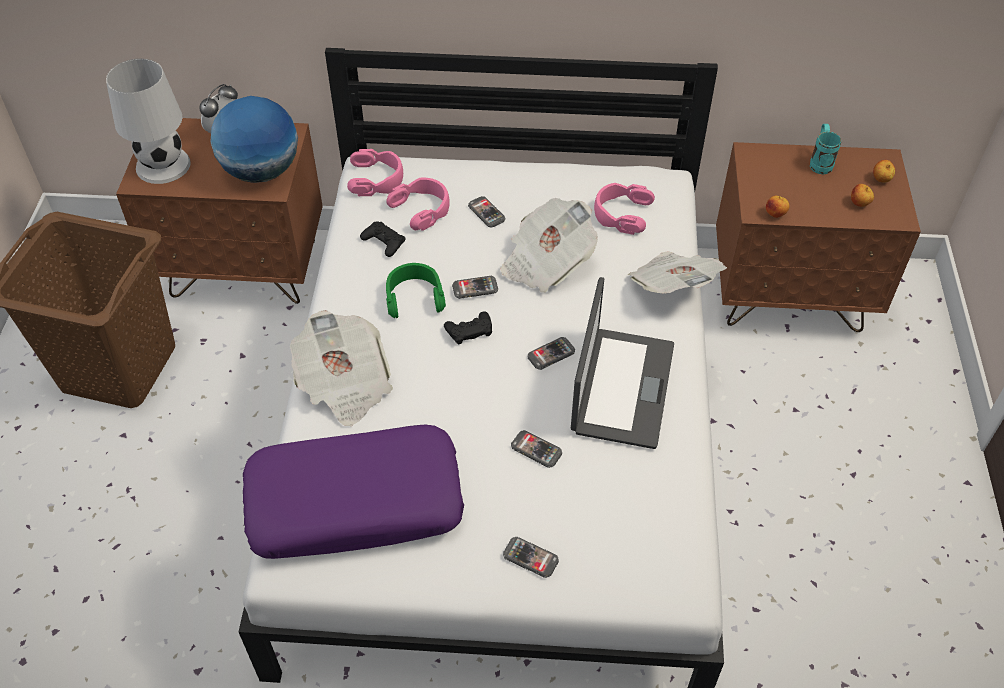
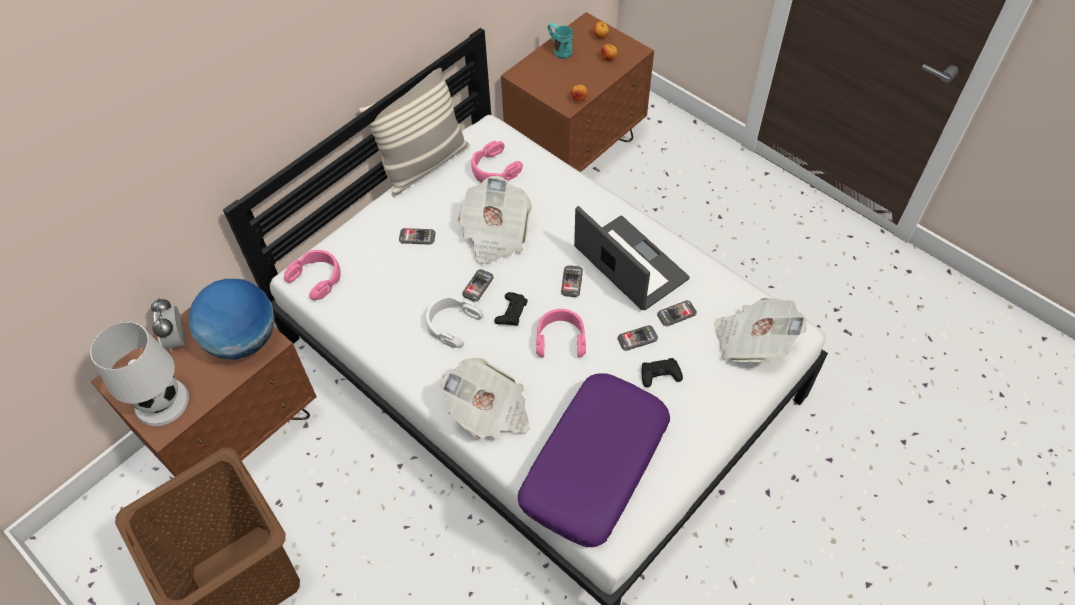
camera: 50 degrees left, 5 degrees up
black game controller [360,222,405,257] -> black game controller moved to [641,358,683,387]
pink headphones [386,178,450,231] -> pink headphones moved to [536,309,586,358]
green headphones [386,263,446,318] -> white headphones [426,296,483,348]
phone [503,537,559,578] -> phone moved to [657,300,697,326]
newspaper [628,251,727,293] -> newspaper moved to [714,298,807,363]
none -> pillow [359,68,470,197]

